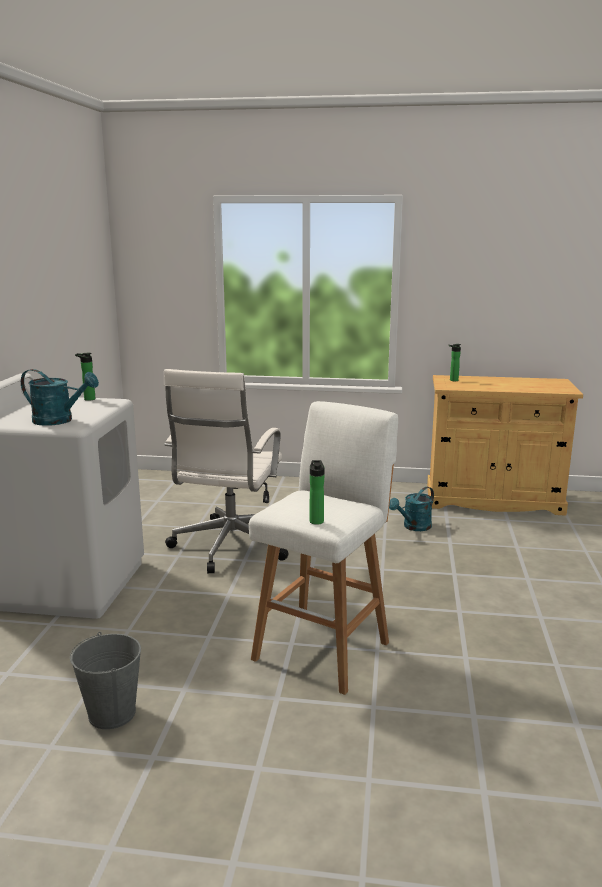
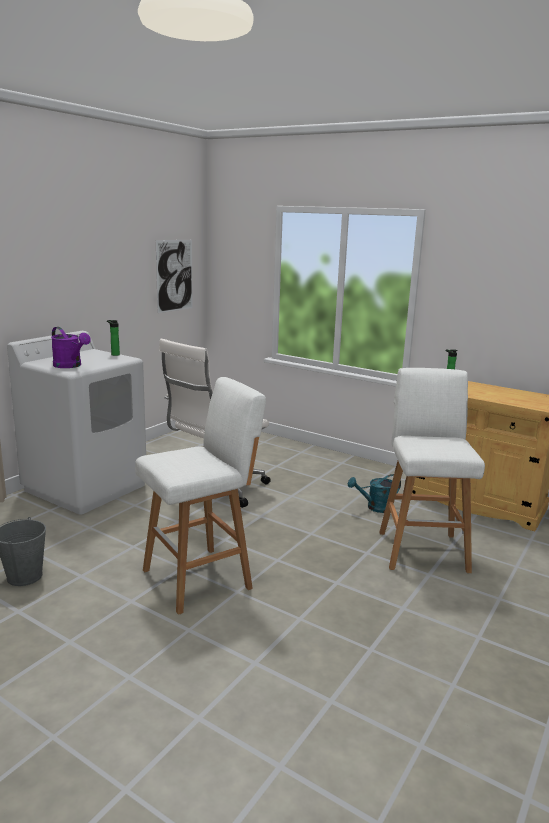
camera: 25 degrees right, 0 degrees up
turquoise watering can [21,369,99,426] -> purple watering can [51,327,91,368]
bottle [309,460,324,525] -> none
none -> picture [156,240,193,313]
none -> white stool [379,368,485,573]

